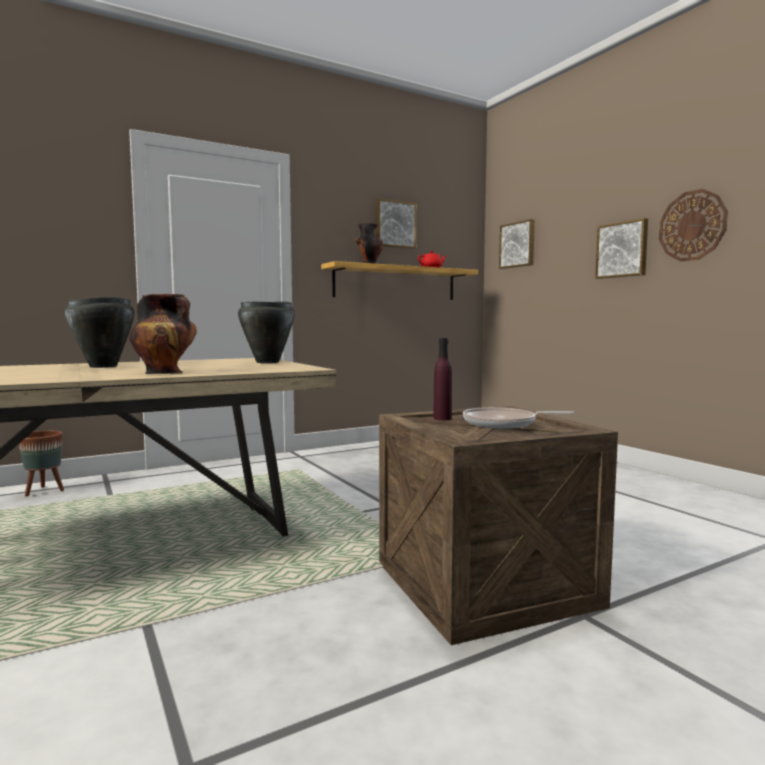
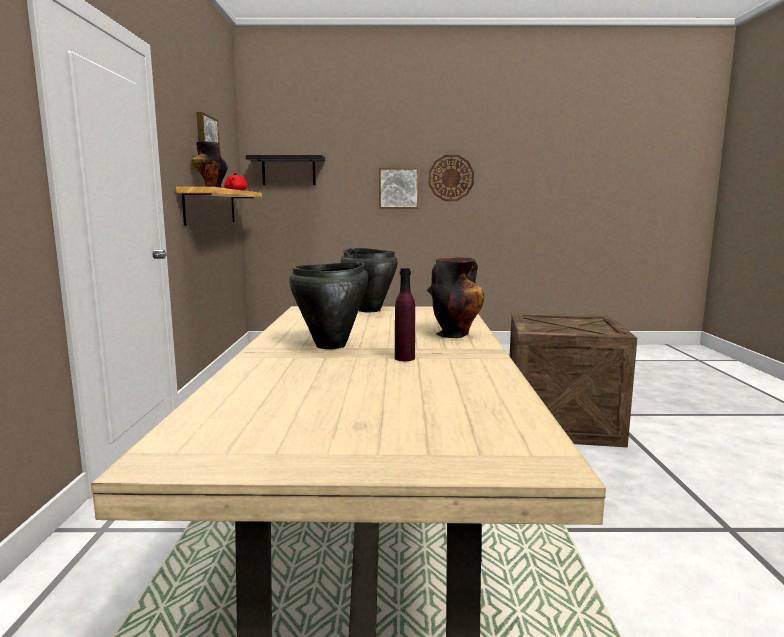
camera: 60 degrees left, 5 degrees up
brown planter [19,430,64,497] -> none
purple bottle [434,338,452,420] -> purple bottle moved to [395,268,415,361]
frying pan [463,407,574,429] -> none
picture [499,219,535,269] -> black shelf [246,155,325,185]

